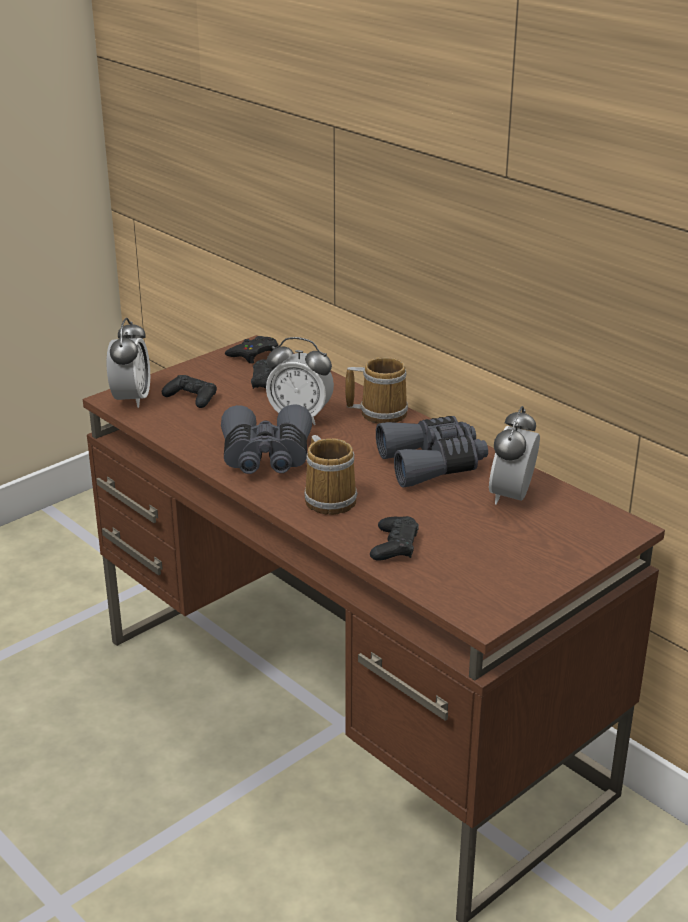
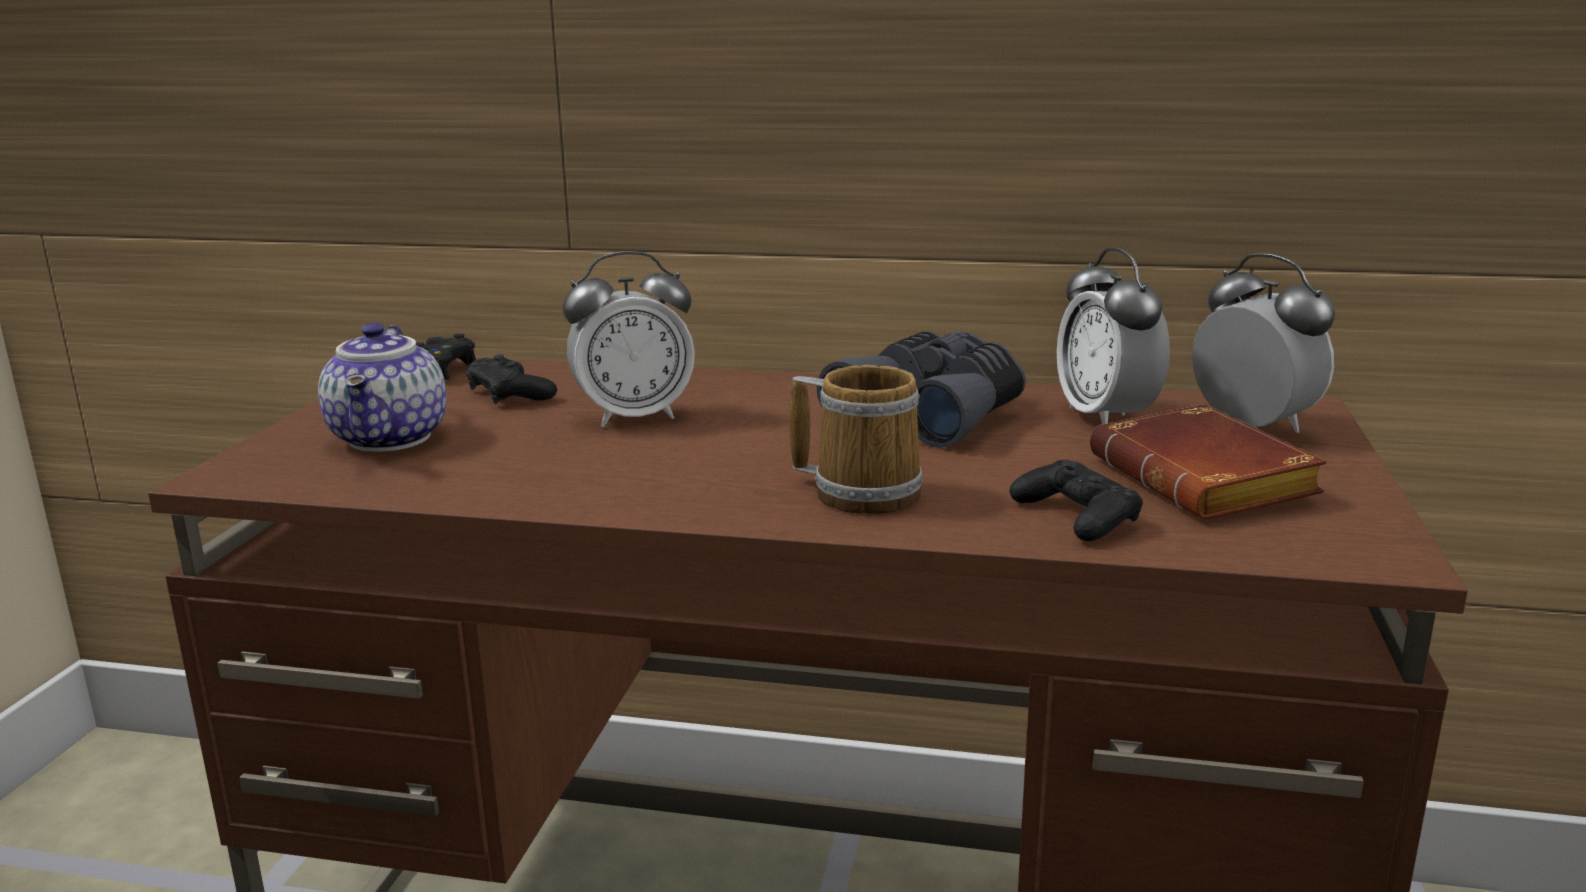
camera: 35 degrees left, 10 degrees down
alarm clock [107,318,150,408] -> alarm clock moved to [1192,253,1335,433]
black game controller [162,375,217,408] -> teapot [318,323,447,452]
grey binoculars [221,404,312,474] -> none
mug [345,357,408,423] -> none
none -> brown book [1090,404,1327,519]

